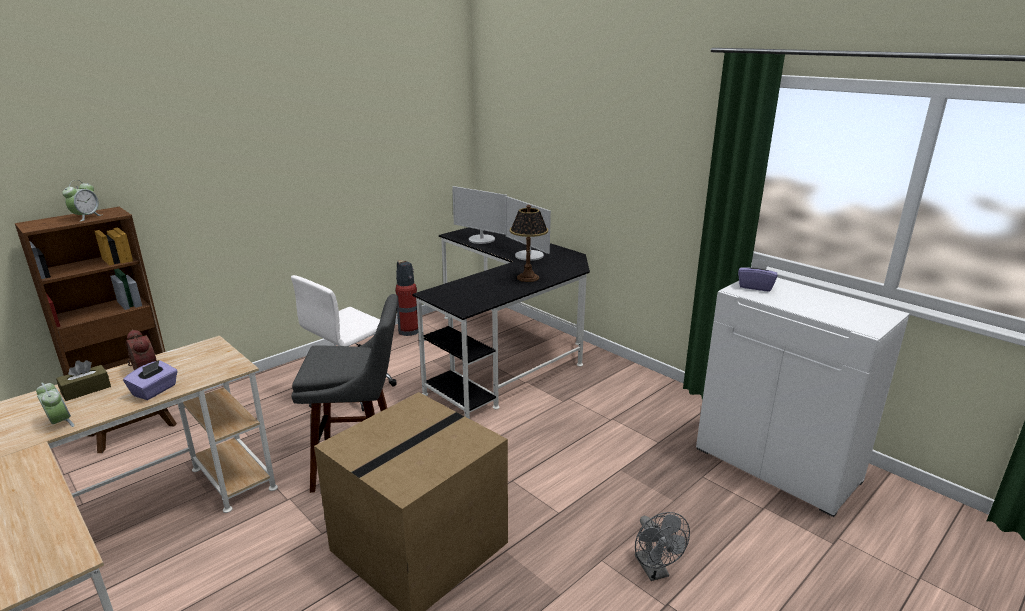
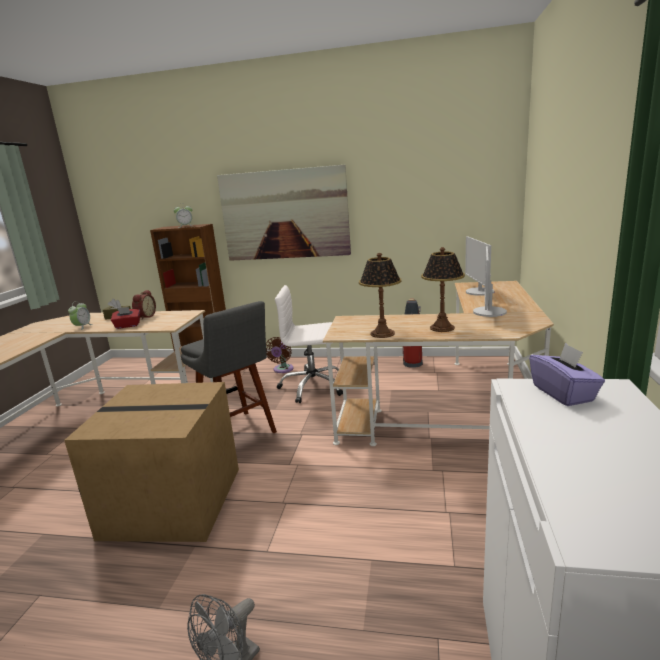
camera: 55 degrees right, 5 degrees down
purple tissue box [123,360,178,400] -> red tissue box [111,307,140,329]
black desk [412,227,590,419] -> beige desk [323,281,554,446]
none -> picture [217,164,351,261]
none -> brown fan [266,337,294,373]
none -> table lamp [359,253,401,338]

